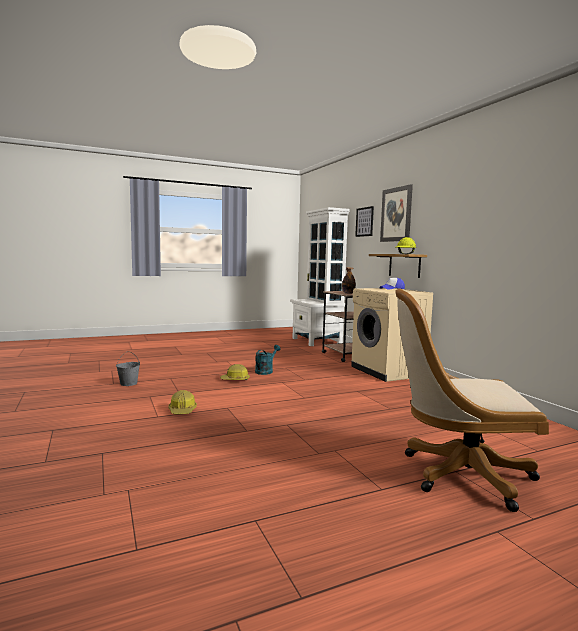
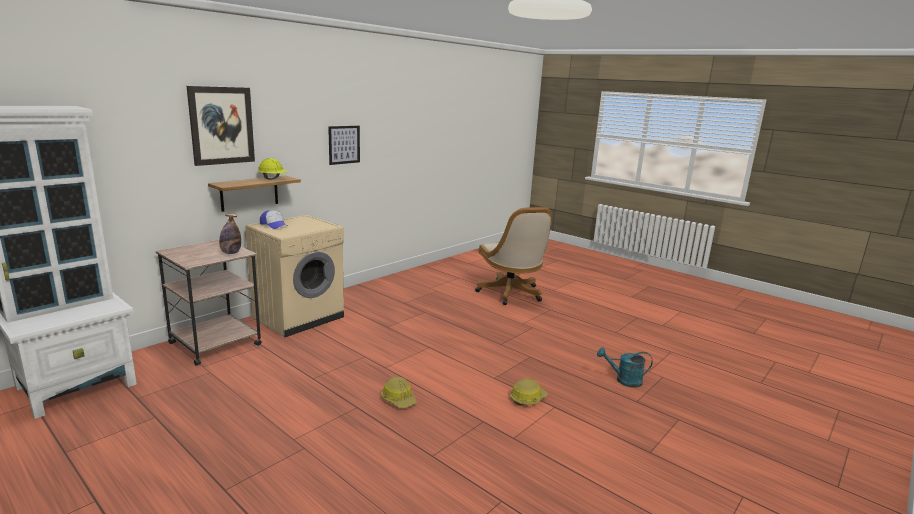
camera: 115 degrees left, 10 degrees up
grey bucket [116,351,140,386] -> none
turquoise watering can [255,345,281,375] -> turquoise watering can moved to [597,348,653,388]
picture [355,206,374,237] -> picture moved to [328,126,360,165]

